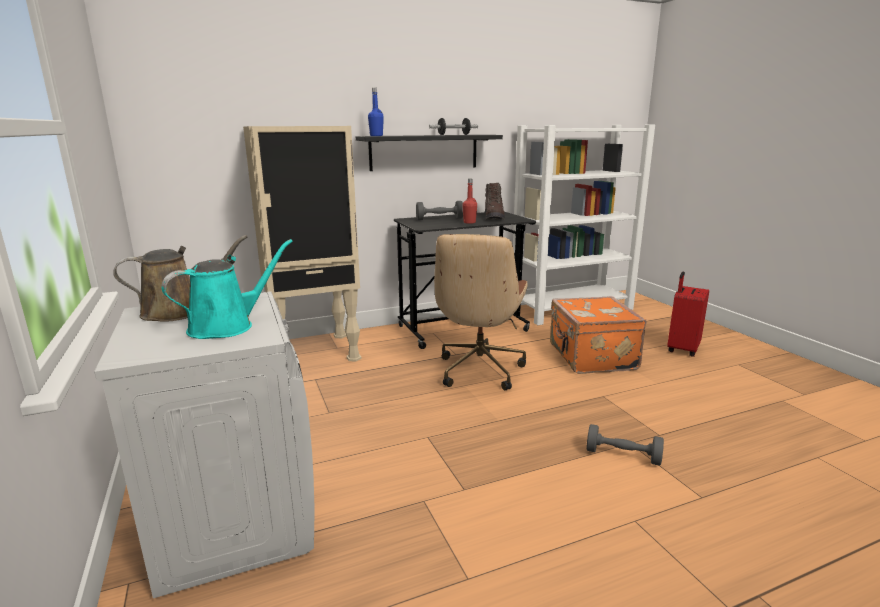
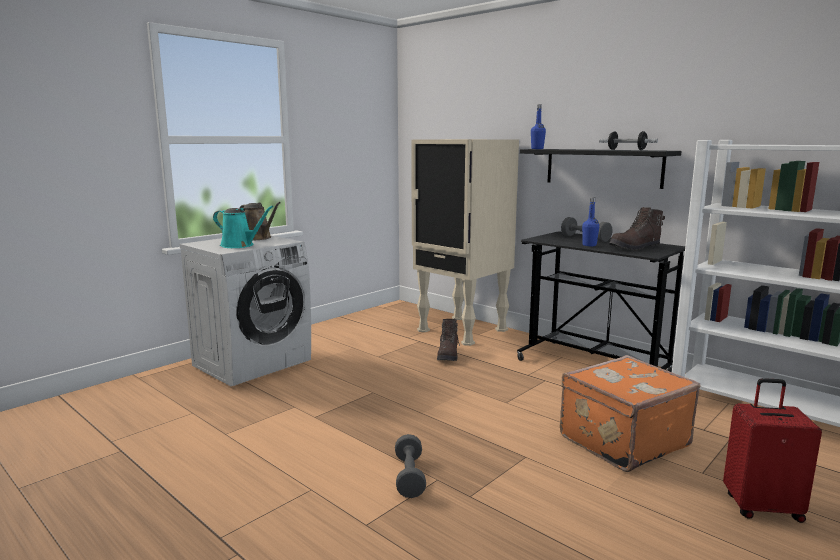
camera: 65 degrees right, 5 degrees down
brown office chair [434,234,528,390] -> none
red bottle [462,179,477,224] -> blue bottle [582,197,600,246]
none -> brown boot [437,319,460,361]

